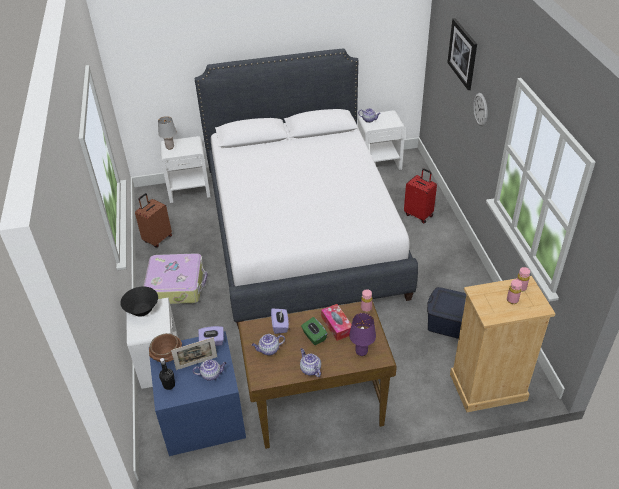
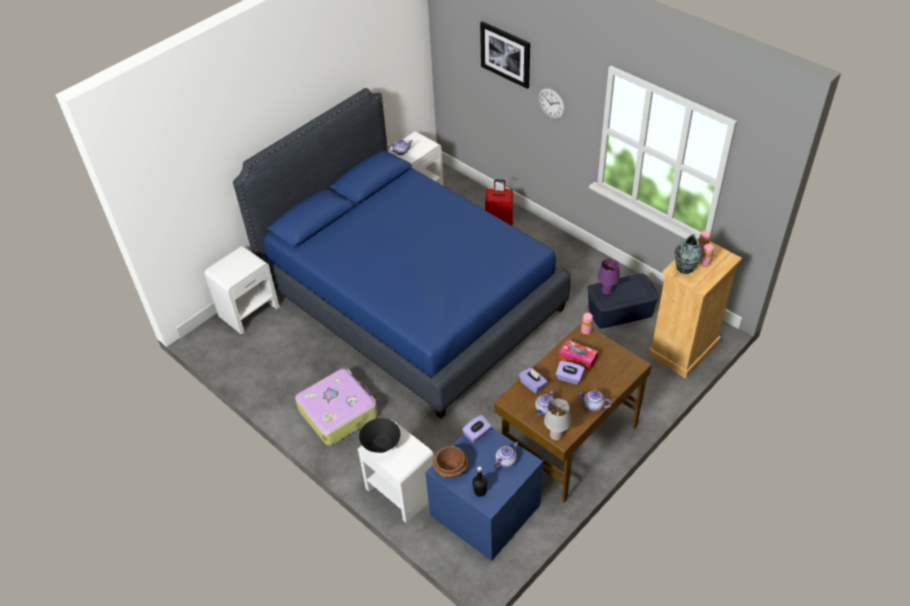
camera: 35 degrees left, 5 degrees up
brown suitcase [135,193,172,247] -> none
grey table lamp [158,116,177,150] -> grey table lamp moved to [544,399,571,440]
picture frame [171,337,217,370] -> none
white bed [195,48,418,329] -> blue bed [233,88,571,419]
green tissue box [301,317,328,345] -> purple tissue box [556,361,585,385]
purple table lamp [349,313,376,356] -> purple table lamp moved to [598,259,620,295]
none -> vase [675,234,703,274]

